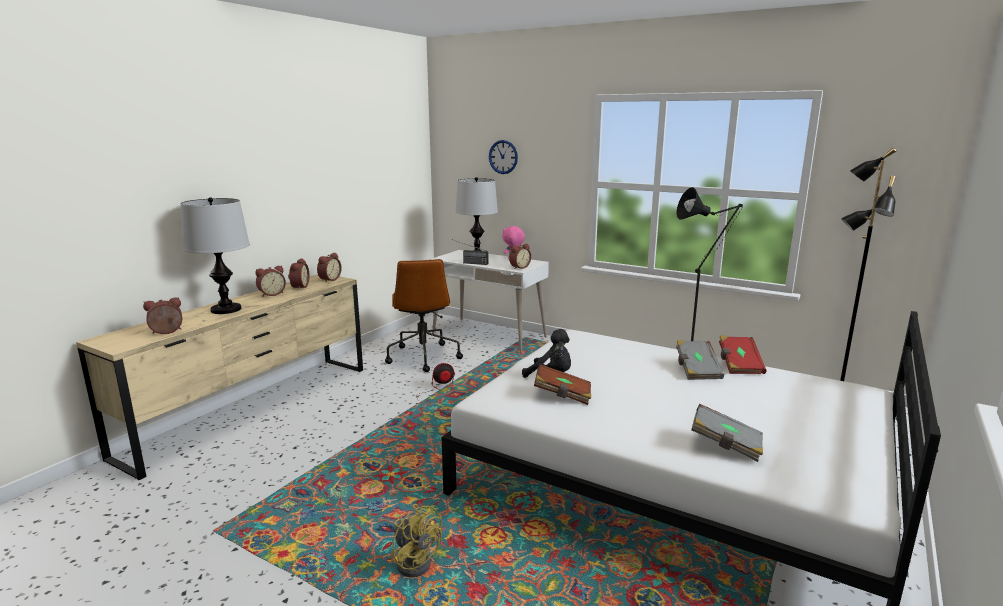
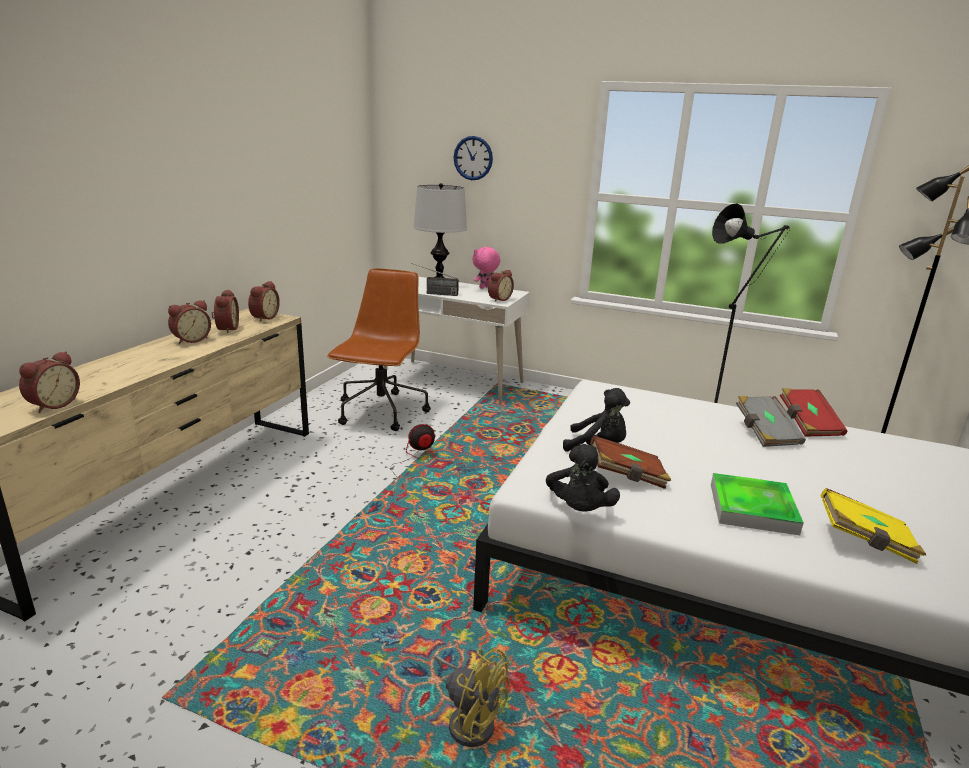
camera: 10 degrees left, 5 degrees up
alarm clock [143,297,182,334] -> alarm clock turned 150 degrees clockwise [19,351,80,413]
table lamp [180,197,250,314] -> none
brown office chair [385,259,463,372] -> brown office chair turned 150 degrees counterclockwise [327,268,431,431]
grey book [691,404,763,462] -> yellow book [821,488,926,564]
none -> black plush toy [546,444,620,512]
none -> tray [711,473,804,536]

